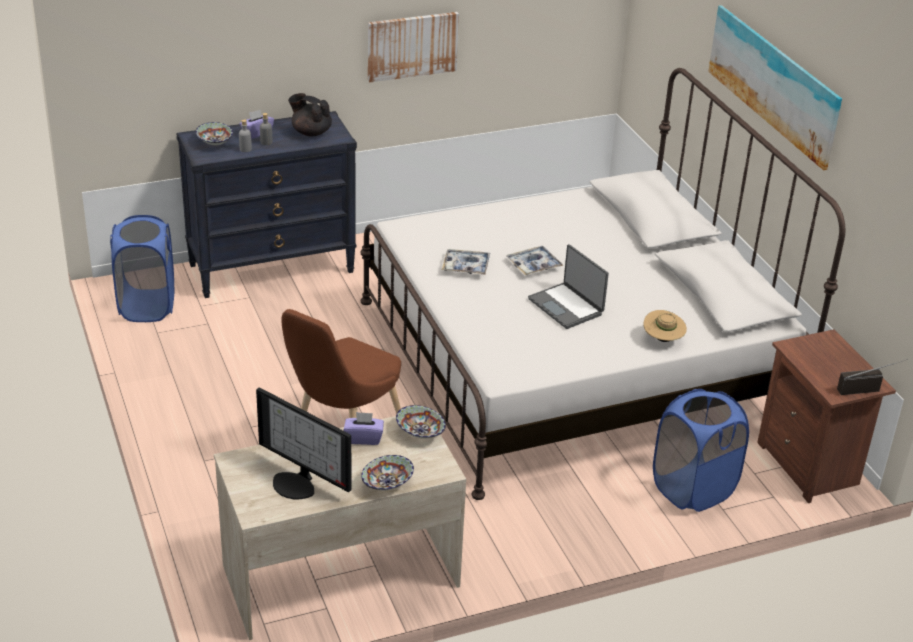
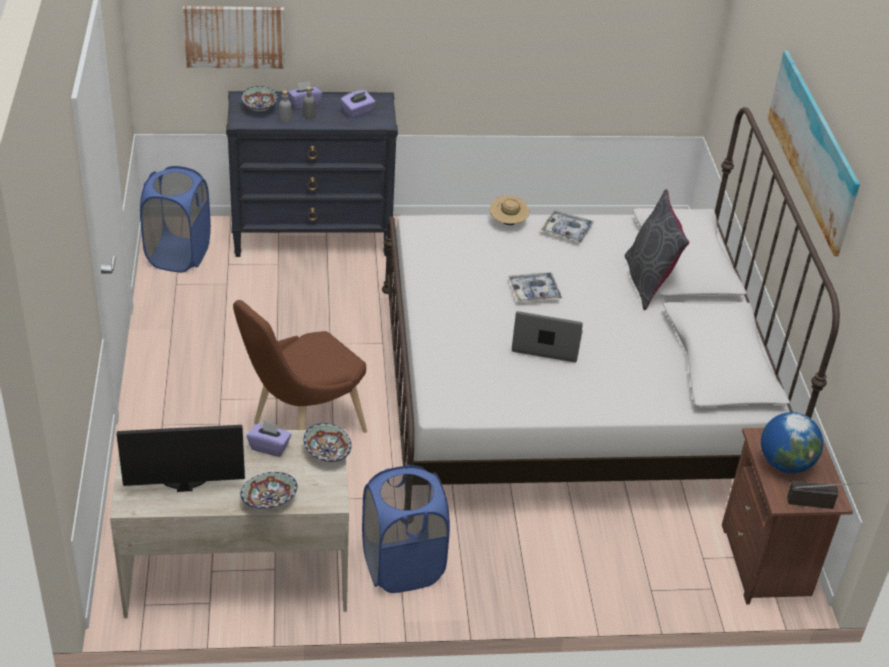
camera: 15 degrees right, 5 degrees up
monitor [256,387,352,499] -> monitor turned 120 degrees clockwise [117,425,245,492]
black teapot [288,93,332,136] -> purple tissue box [341,90,375,118]
picture [368,12,459,83] -> picture moved to [183,6,285,69]
tray [442,249,490,275] -> tray moved to [540,211,594,242]
laptop [528,244,609,329] -> laptop turned 120 degrees clockwise [512,311,583,362]
beige hat [644,310,687,342] -> beige hat moved to [490,196,529,225]
blue laundry basket [653,389,749,512] -> blue laundry basket moved to [362,465,450,593]
none -> grey pillow [625,189,690,310]
none -> globe [761,412,823,473]

